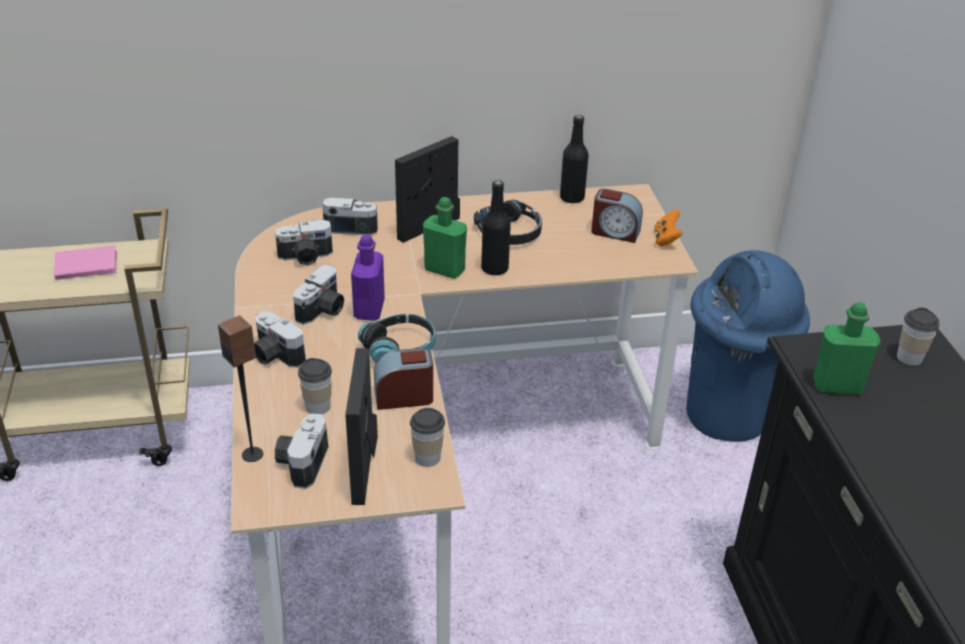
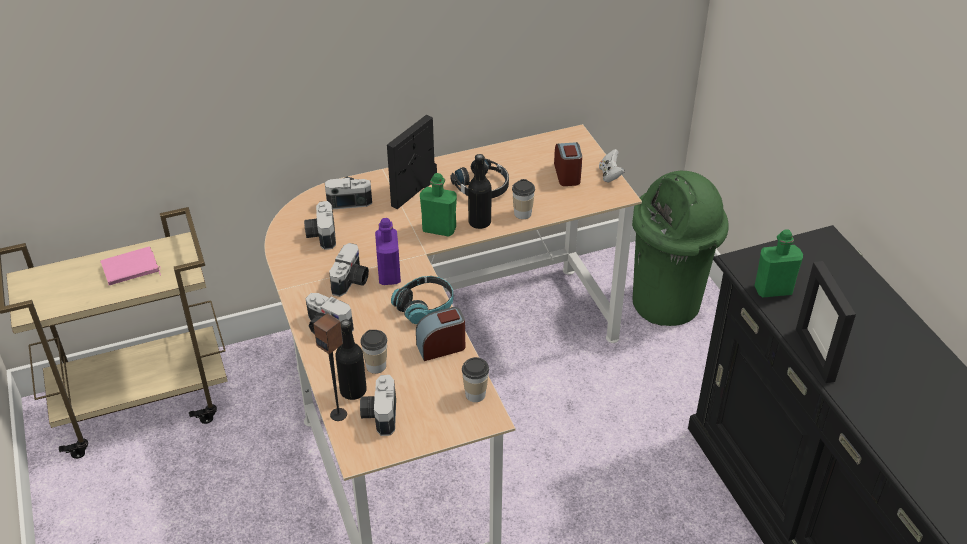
camera: 10 degrees left, 5 degrees up
camera [275,220,333,266] -> camera turned 105 degrees clockwise [304,201,336,250]
picture frame [345,348,378,505] -> picture frame moved to [796,261,856,383]
black bottle [560,115,589,204] -> black bottle moved to [335,320,367,400]
alarm clock [591,189,643,243] -> alarm clock turned 105 degrees counterclockwise [554,142,582,186]
orange game controller [654,209,683,247] -> white game controller [599,149,625,183]
blue trash can [686,250,810,442] -> green trash can [632,171,729,326]
cup [897,307,940,366] -> cup moved to [512,179,535,219]

